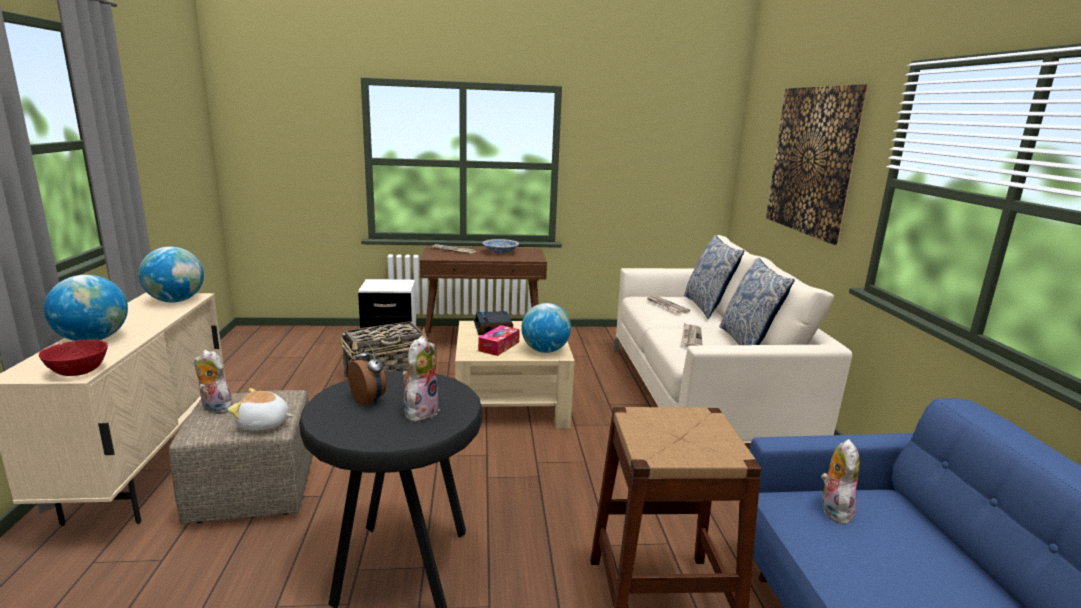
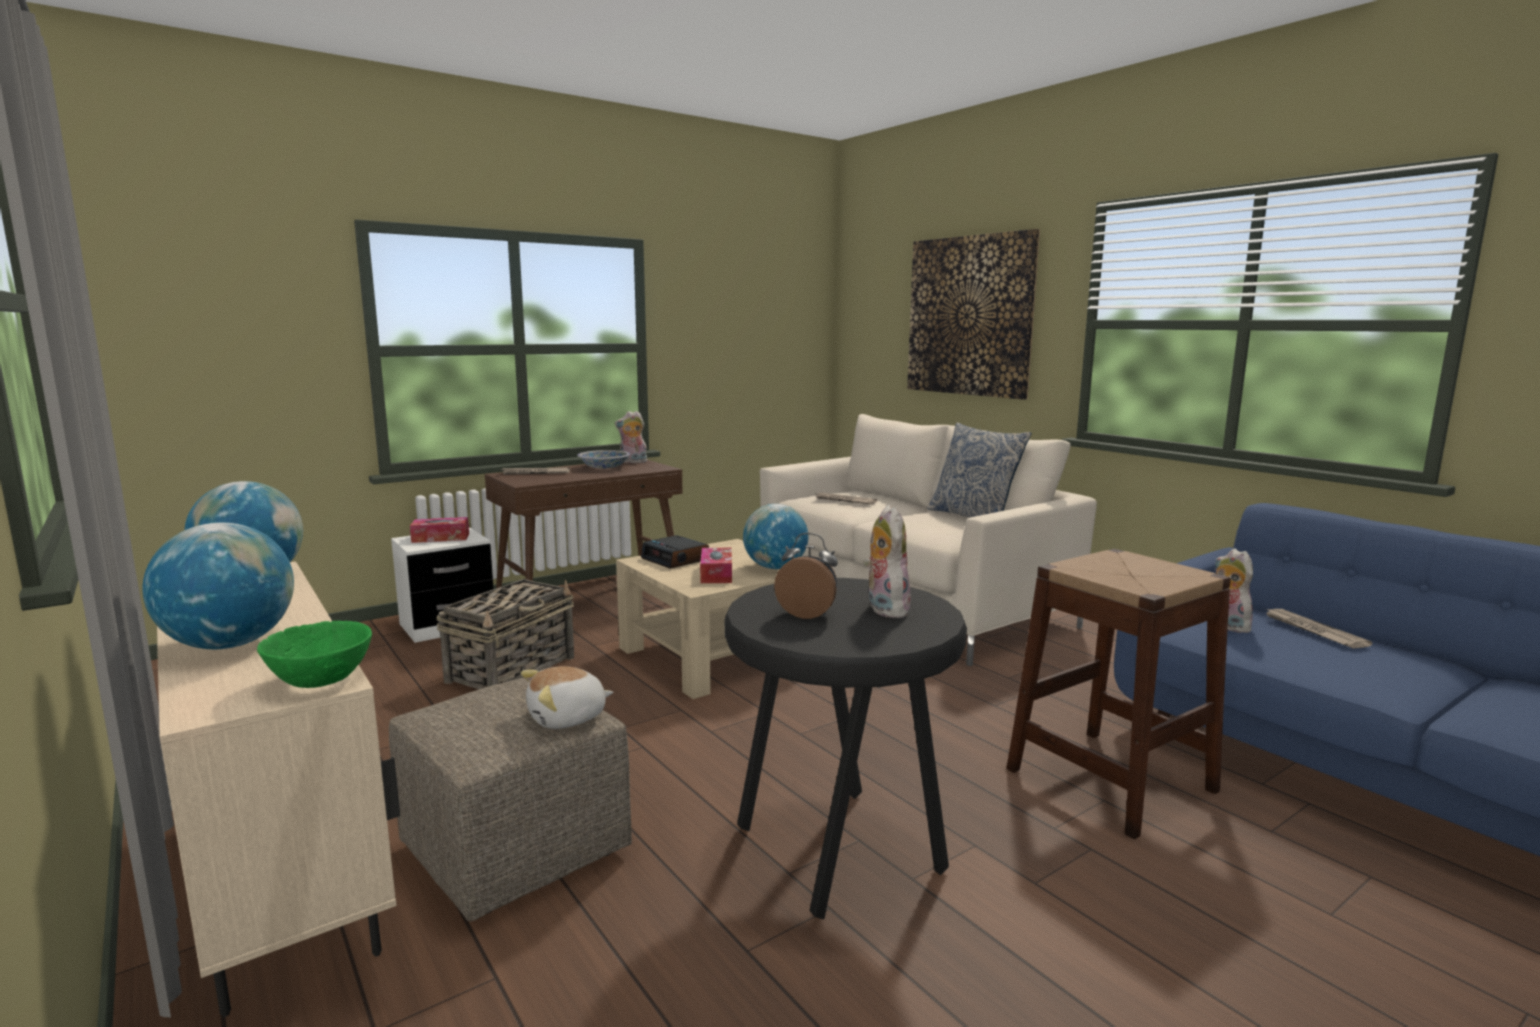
camera: 30 degrees left, 5 degrees down
red bowl [39,340,108,376] -> green bowl [257,621,372,688]
plush toy [194,350,233,414] -> plush toy moved to [615,411,647,463]
newspaper [681,323,702,347] -> newspaper moved to [1264,608,1372,649]
pillow [684,235,744,319] -> none
none -> tissue box [410,517,469,543]

